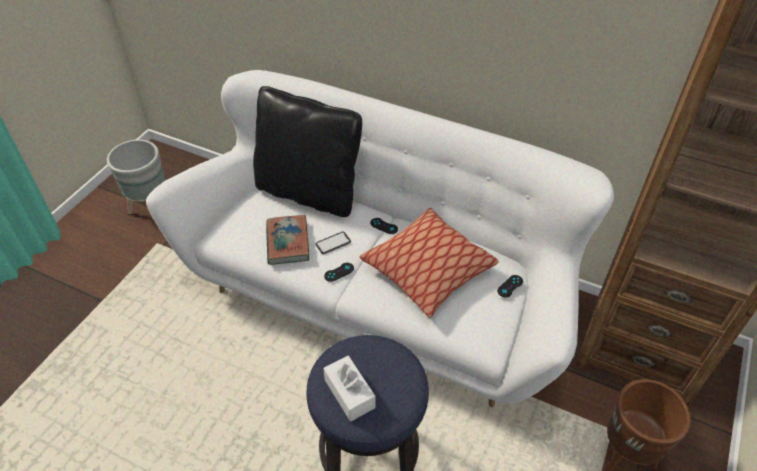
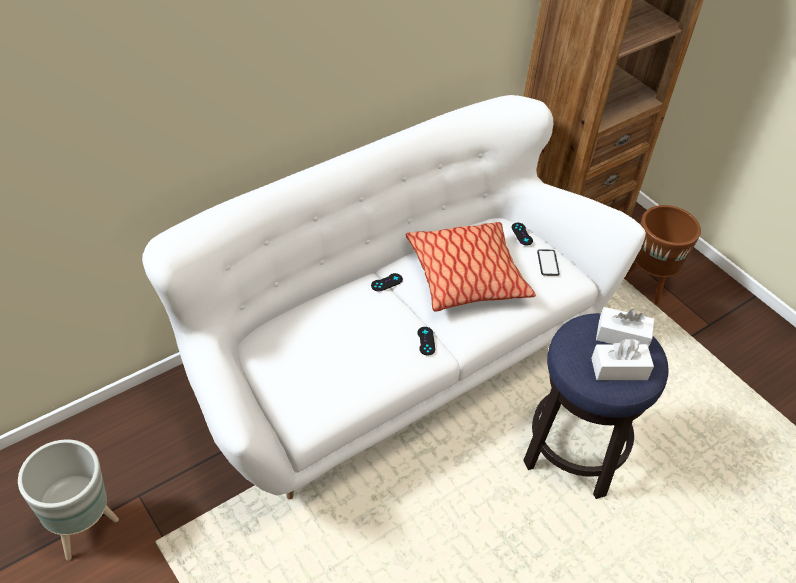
camera: 65 degrees left, 0 degrees up
black pillow [253,86,362,217] -> none
book [266,215,309,265] -> none
phone [315,232,351,254] -> phone moved to [537,249,560,276]
none -> white tissue box [596,307,654,348]

